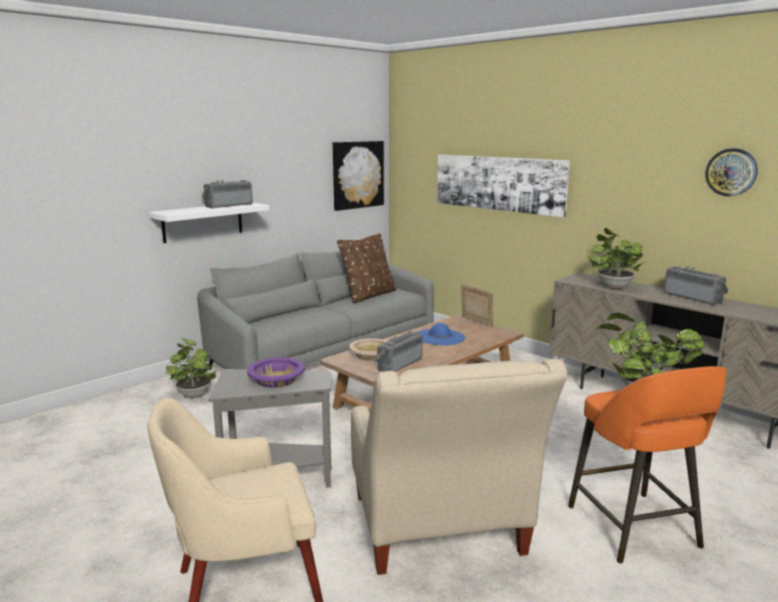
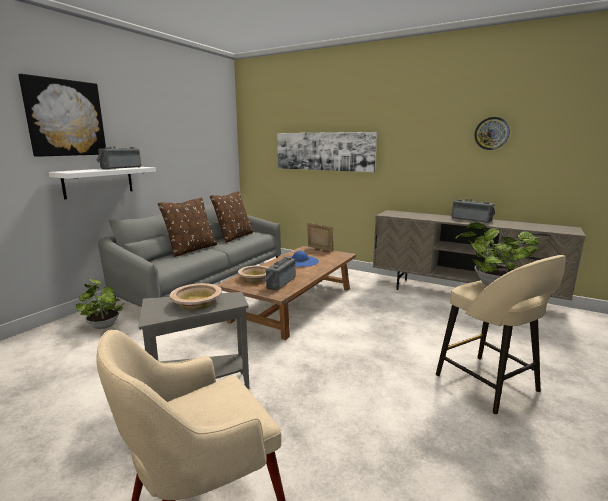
camera: 15 degrees left, 0 degrees up
purple bowl [247,357,304,388] -> beige bowl [170,283,222,310]
picture [333,141,384,211] -> picture moved to [18,74,106,157]
beige armchair [351,359,567,575] -> none
orange stool [568,366,727,563] -> beige stool [436,255,566,414]
potted plant [587,228,645,289] -> none
none -> brown pillow [158,198,217,257]

